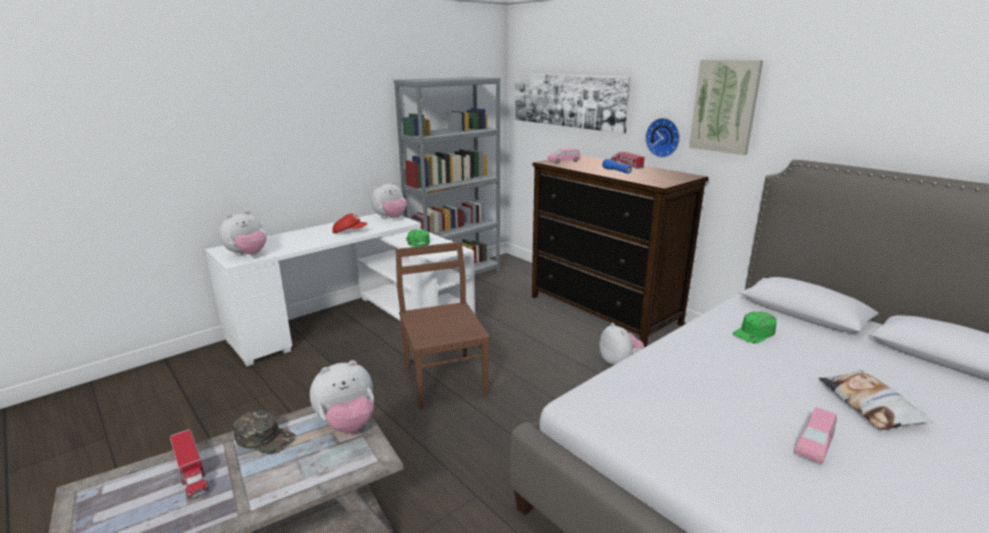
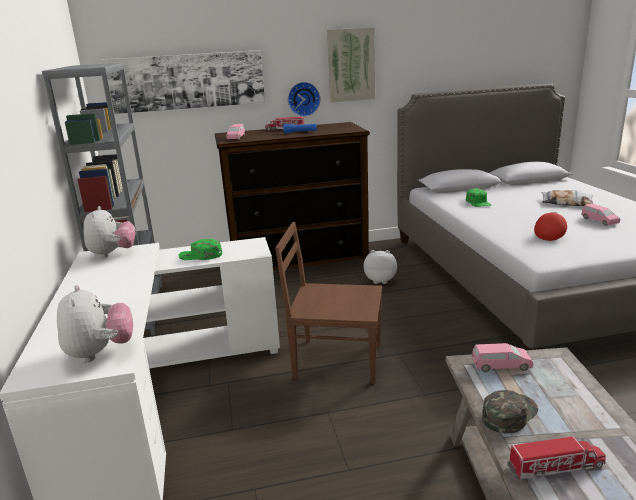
camera: 60 degrees left, 0 degrees up
plush toy [310,360,374,433] -> pink toy car [472,343,533,372]
red cap [332,214,368,233] -> red cap moved to [534,212,567,241]

